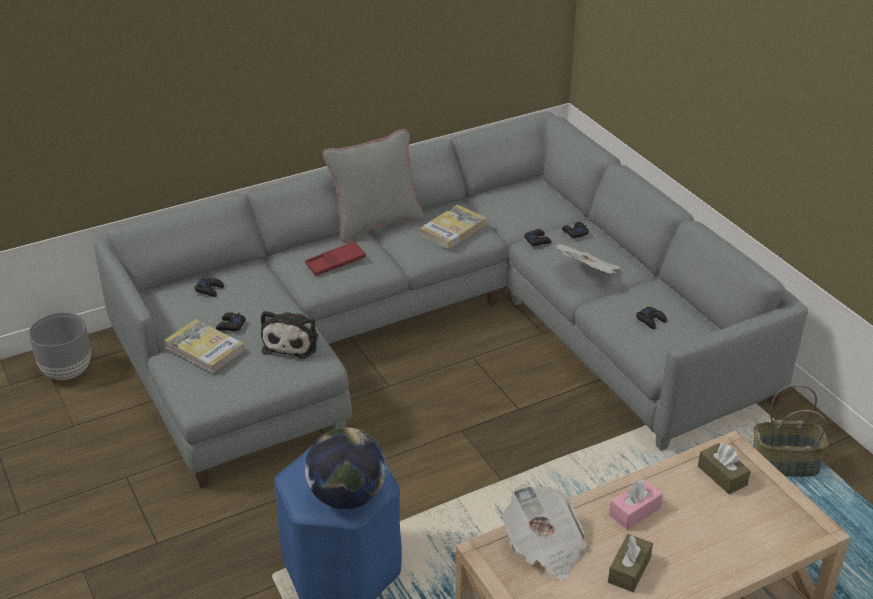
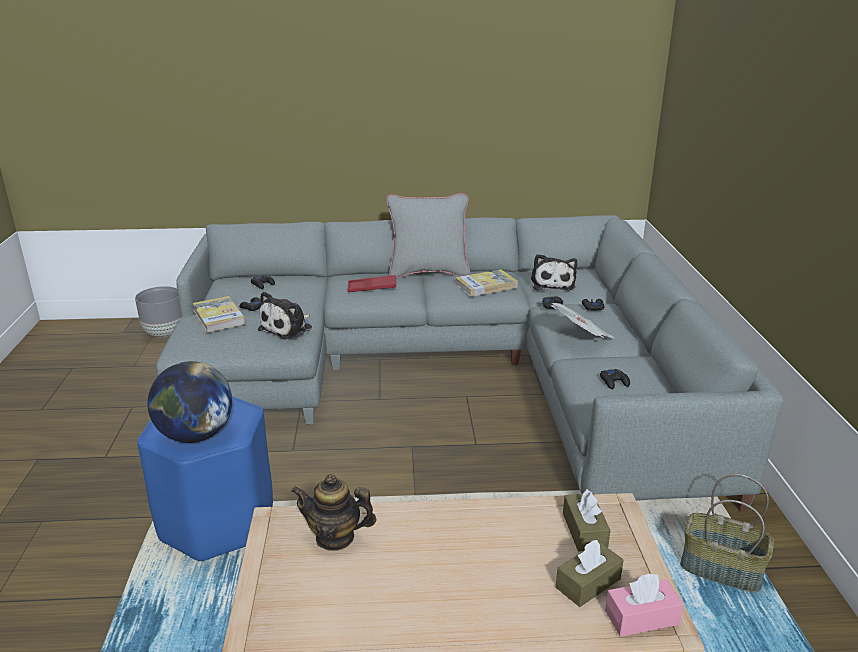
camera: 25 degrees right, 10 degrees down
newspaper [503,484,589,580] -> teapot [291,474,377,551]
brown tissue box [608,534,653,592] -> brown tissue box moved to [556,540,624,607]
pink tissue box [609,478,663,530] -> pink tissue box moved to [605,574,684,637]
none -> plush toy [531,254,577,290]

